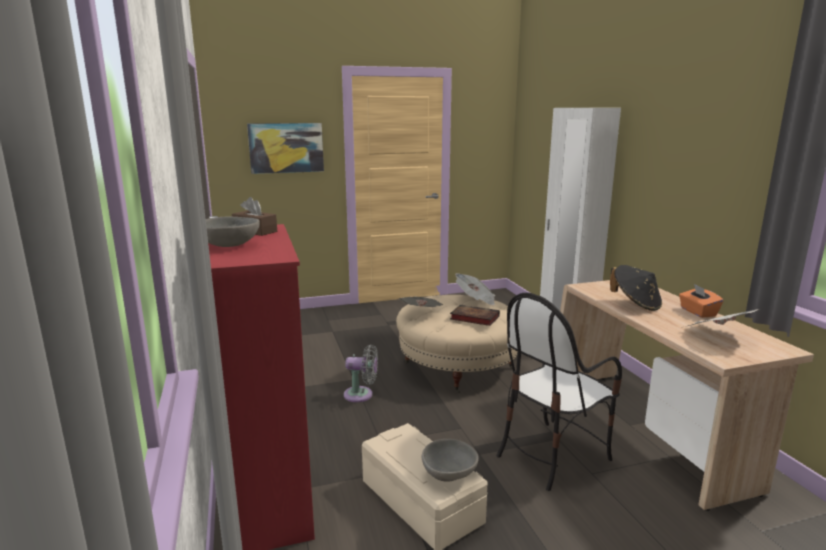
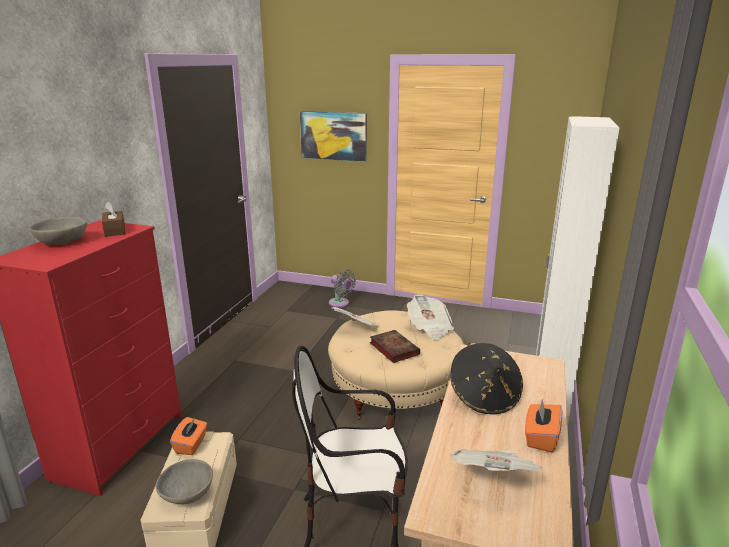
camera: 35 degrees right, 5 degrees up
grey fan [344,345,378,402] -> grey fan moved to [329,269,356,308]
none -> orange tissue box [170,417,207,455]

